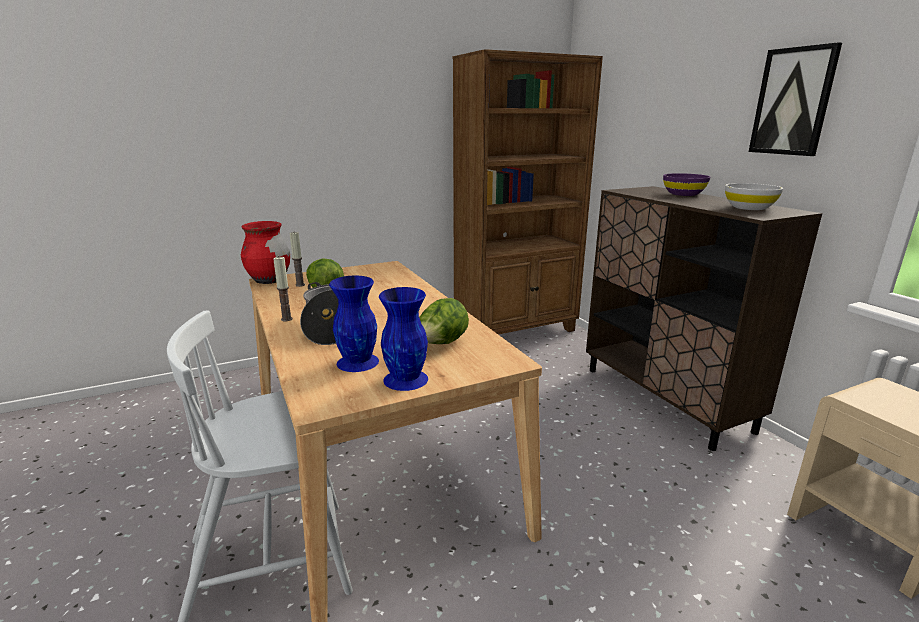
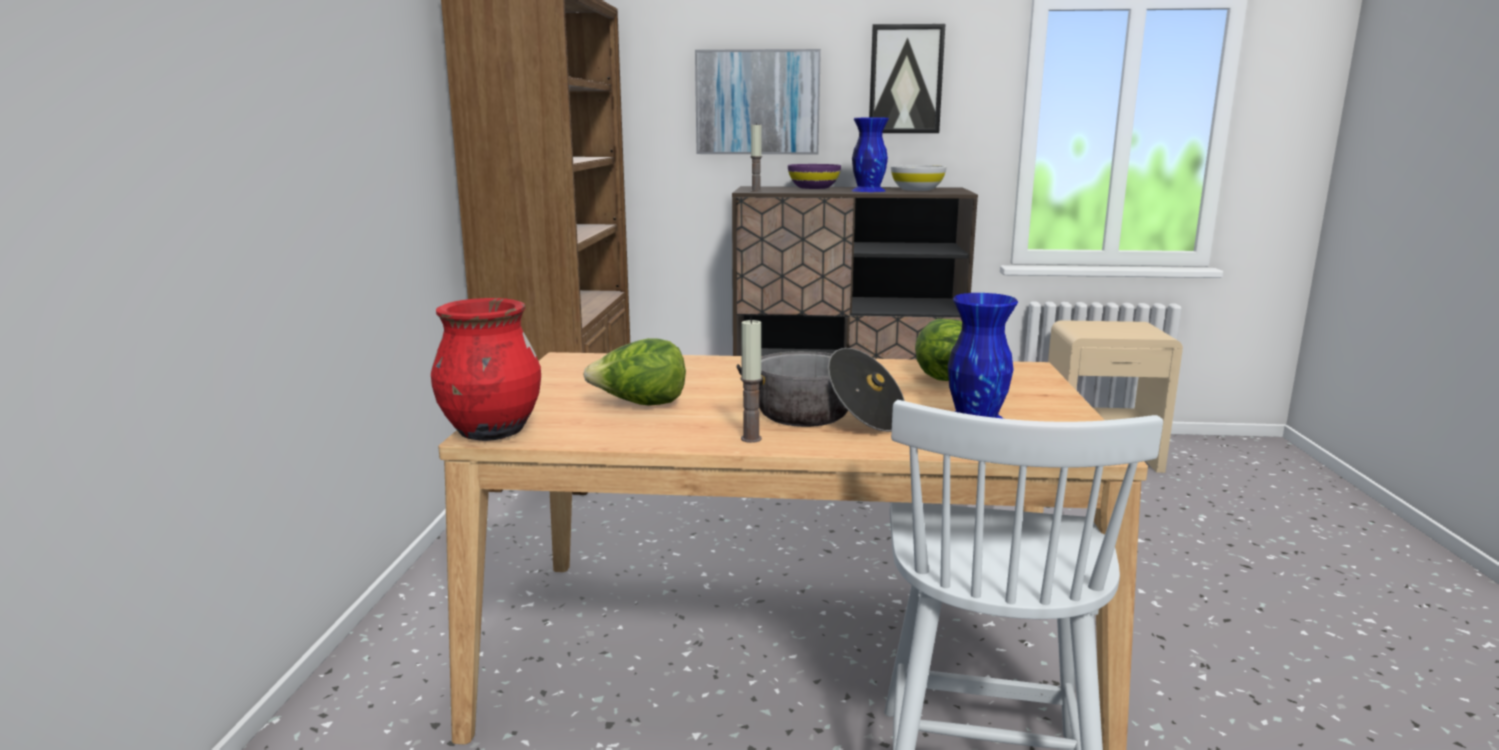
camera: 60 degrees left, 5 degrees down
candle [290,232,305,287] -> candle moved to [750,123,762,192]
blue vase [379,287,428,391] -> blue vase moved to [851,118,889,192]
none -> picture [695,49,821,154]

